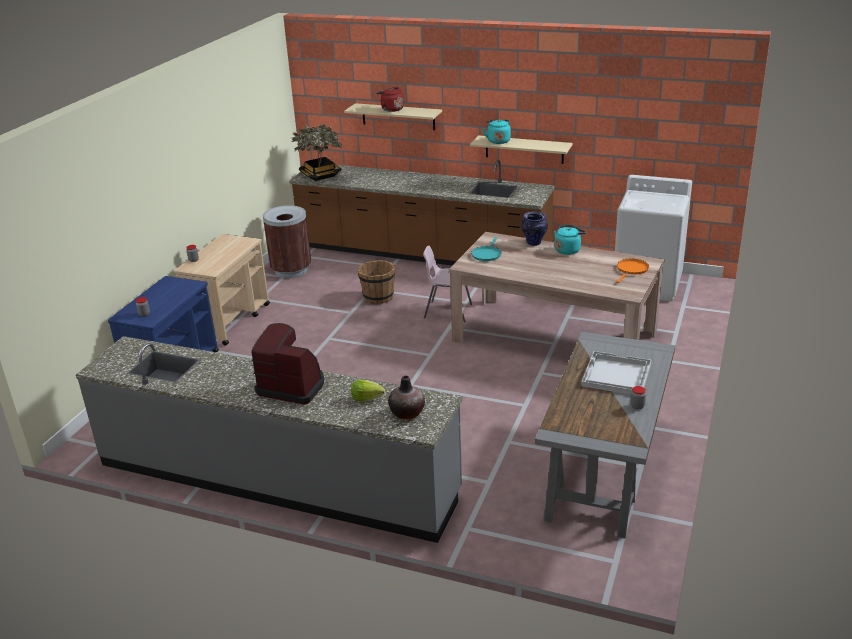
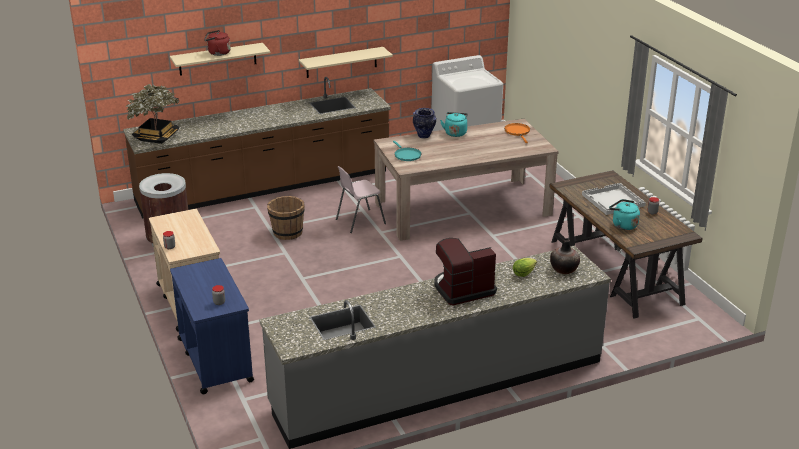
camera: 45 degrees left, 0 degrees up
turquoise kettle [483,120,511,144] -> turquoise kettle moved to [609,199,640,230]
grey desk [535,332,676,538] -> brown desk [549,170,703,318]

